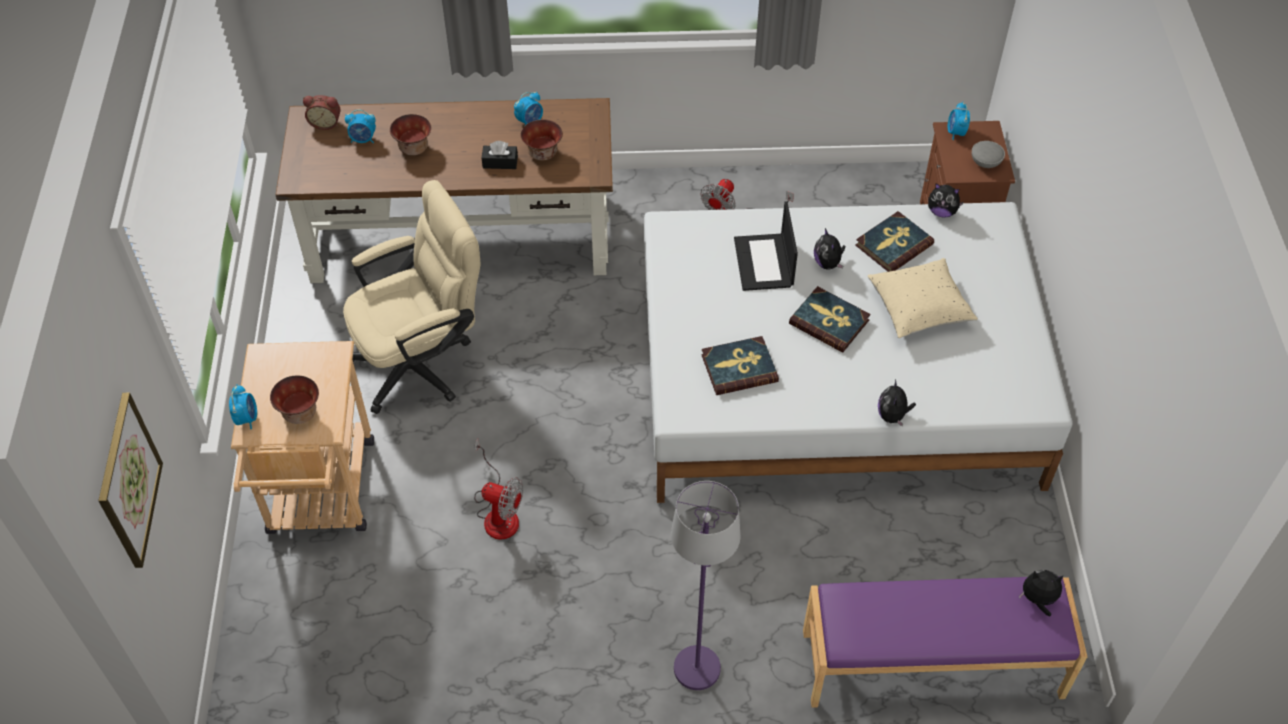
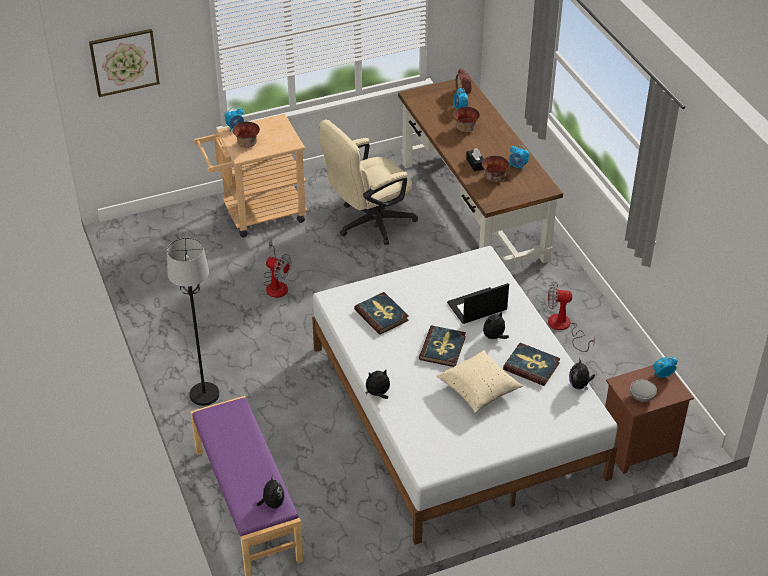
camera: 70 degrees right, 10 degrees down
beige office chair [343,180,480,414] -> beige office chair turned 105 degrees clockwise [318,120,418,245]
fan [474,438,523,540] -> fan turned 60 degrees counterclockwise [263,240,292,298]
purple floor lamp [671,481,741,690] -> black floor lamp [167,238,219,406]

